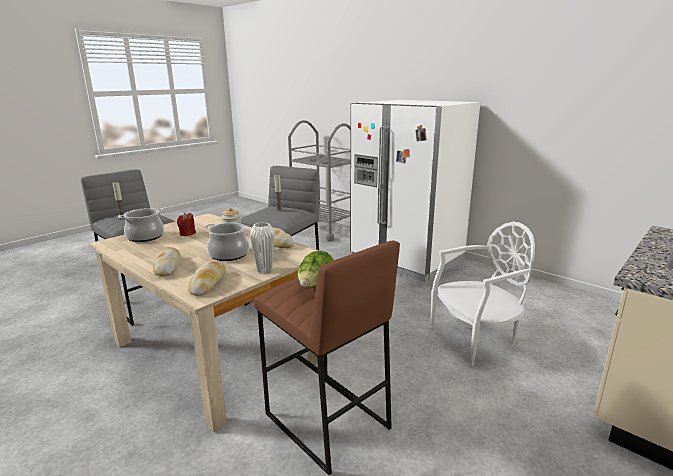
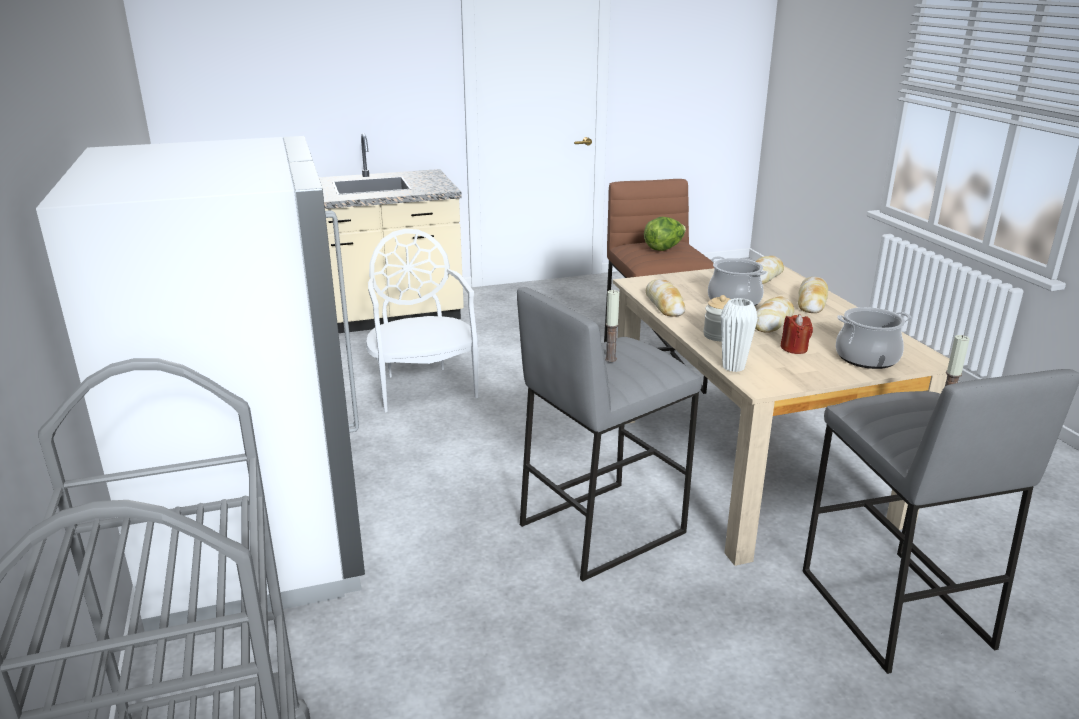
camera: 150 degrees left, 5 degrees up
white vase [250,222,275,273] -> white vase moved to [721,298,758,372]
white chair [430,222,535,367] -> white chair turned 60 degrees clockwise [366,229,478,412]
none -> bread [755,296,794,333]

